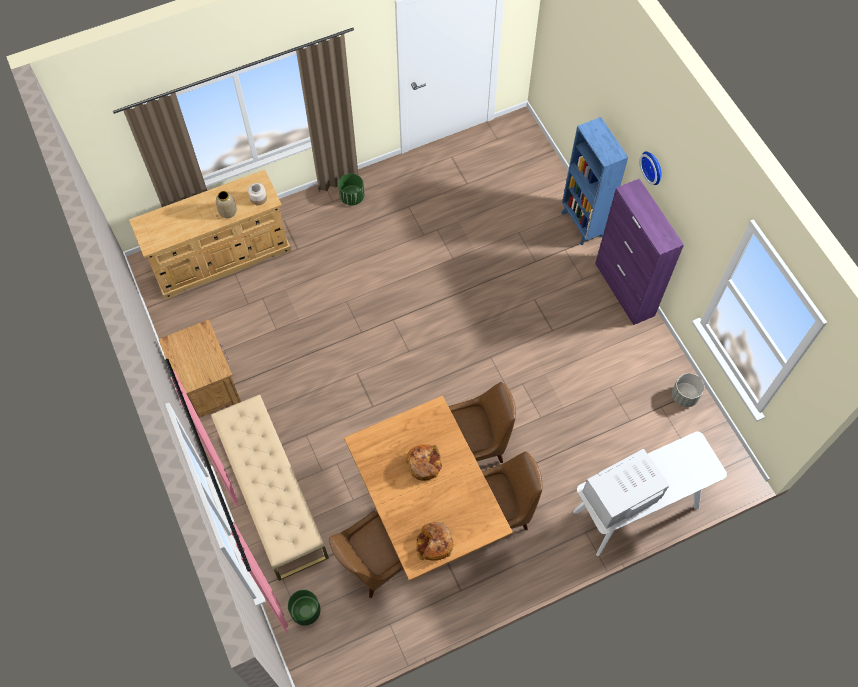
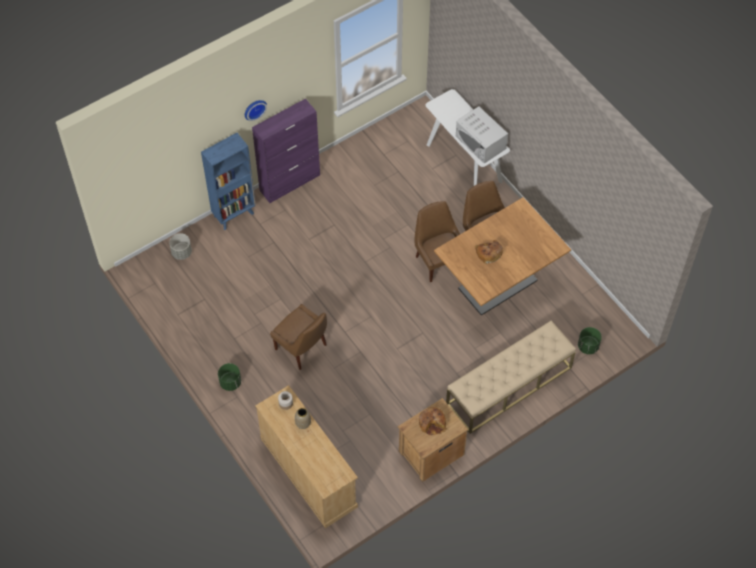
camera: 100 degrees left, 5 degrees down
brown chair [329,511,404,598] -> brown chair moved to [270,304,327,370]
bread [416,522,453,561] -> bread moved to [419,407,447,435]
grey planter [672,373,704,407] -> grey planter moved to [169,233,192,260]

